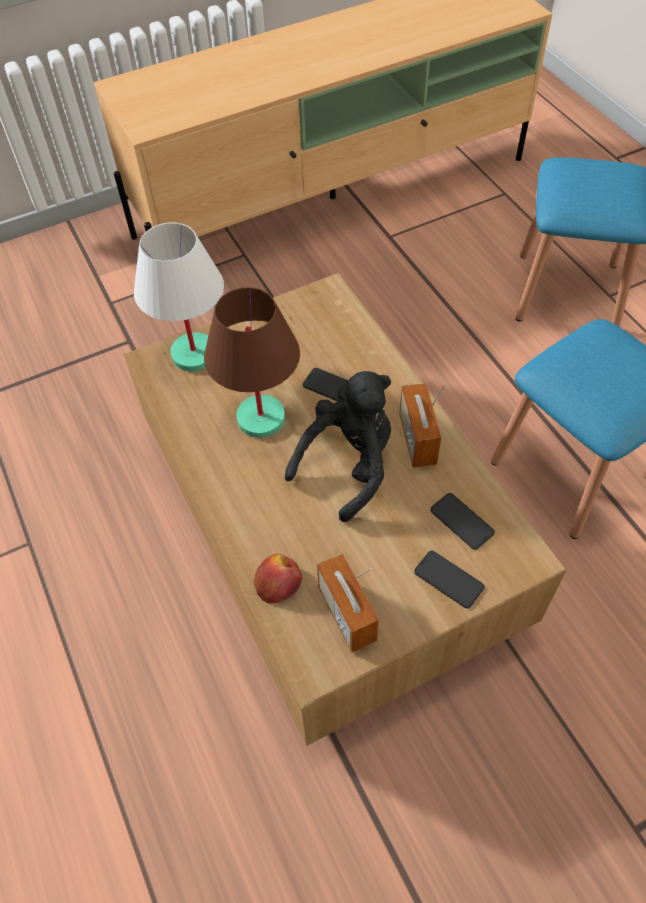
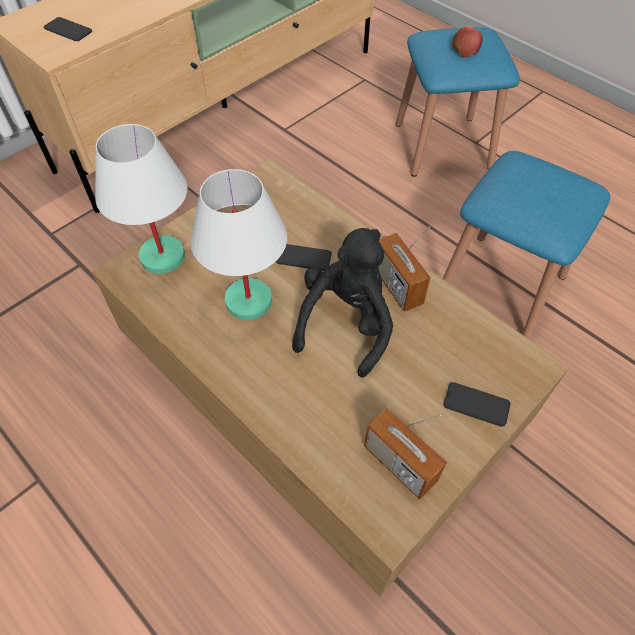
camera: 20 degrees left, 0 degrees up
brown table lamp [204,287,300,438] -> white table lamp [190,169,287,320]
apple [253,554,302,603] -> apple moved to [452,26,482,58]
phone [431,493,495,550] -> phone moved to [44,17,92,41]

